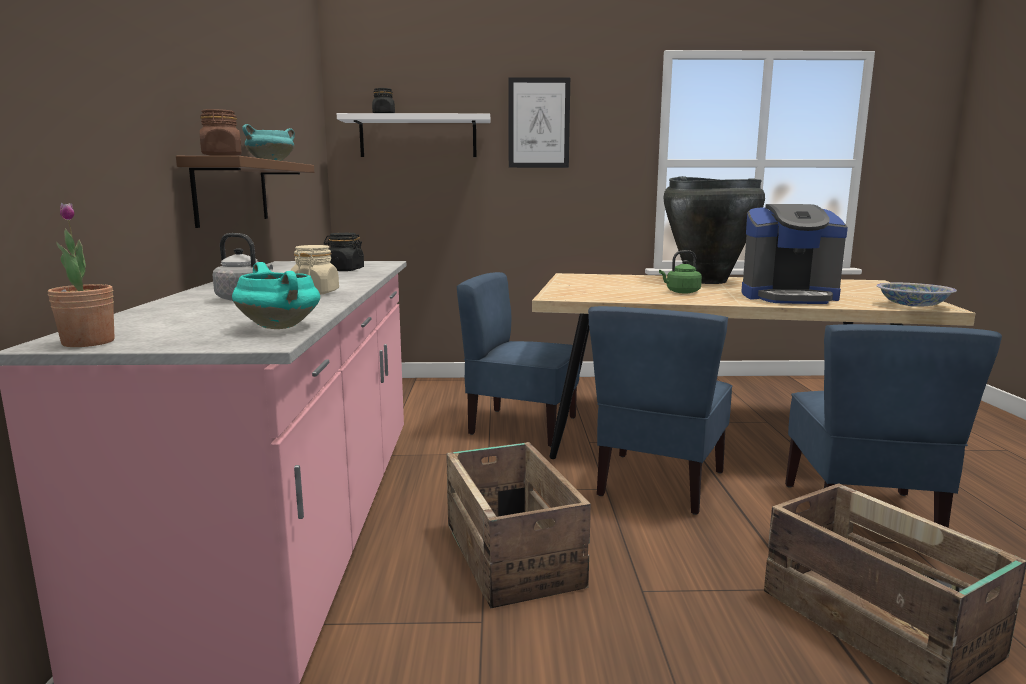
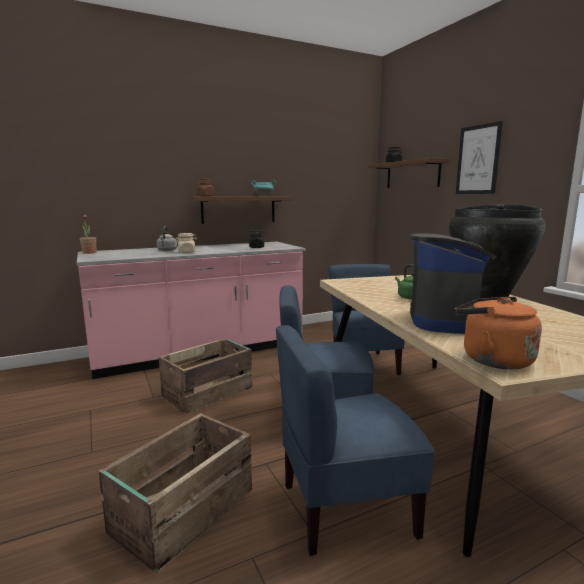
camera: 65 degrees right, 0 degrees up
turquoise cooking pot [232,262,320,329] -> none
white shelf [337,113,491,157] -> brown shelf [368,157,449,188]
coffee machine [741,204,848,304] -> coffee machine turned 150 degrees counterclockwise [410,234,496,334]
bowl [877,283,957,307] -> orange kettle [455,297,542,369]

